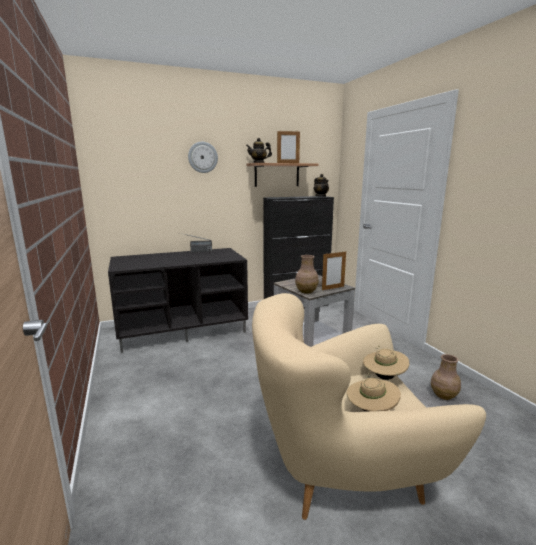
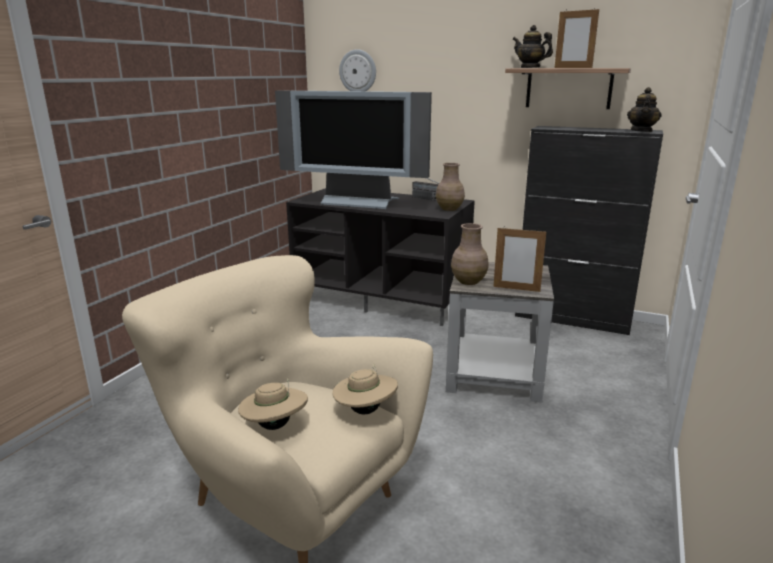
camera: 45 degrees right, 5 degrees up
wall clock [188,142,218,173] -> wall clock moved to [339,49,376,91]
brown vase [431,354,461,400] -> brown vase moved to [436,163,465,211]
none -> television [275,91,432,209]

